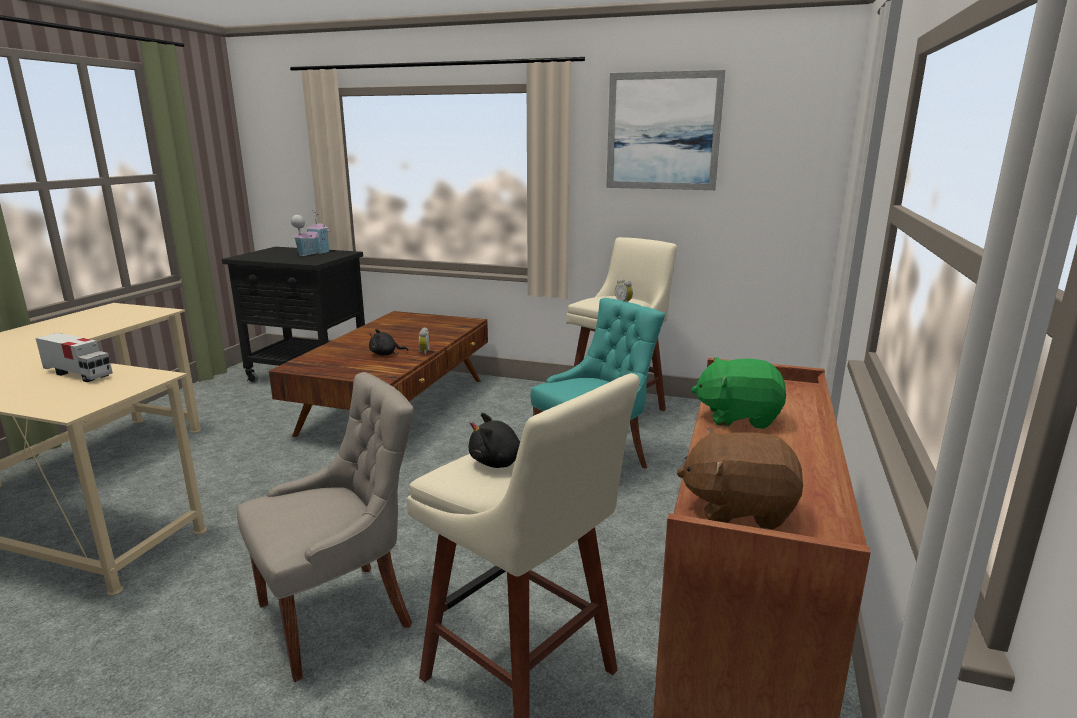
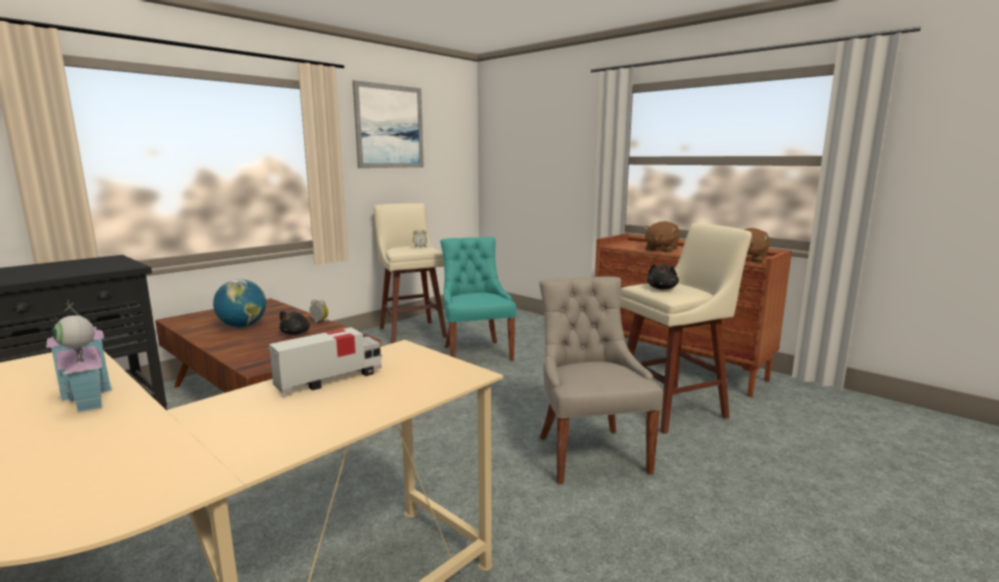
camera: 65 degrees left, 5 degrees down
toy house [291,210,330,256] -> toy house moved to [47,300,112,413]
green plush toy [691,357,786,429] -> brown plush toy [644,221,680,253]
none -> globe [213,279,266,327]

